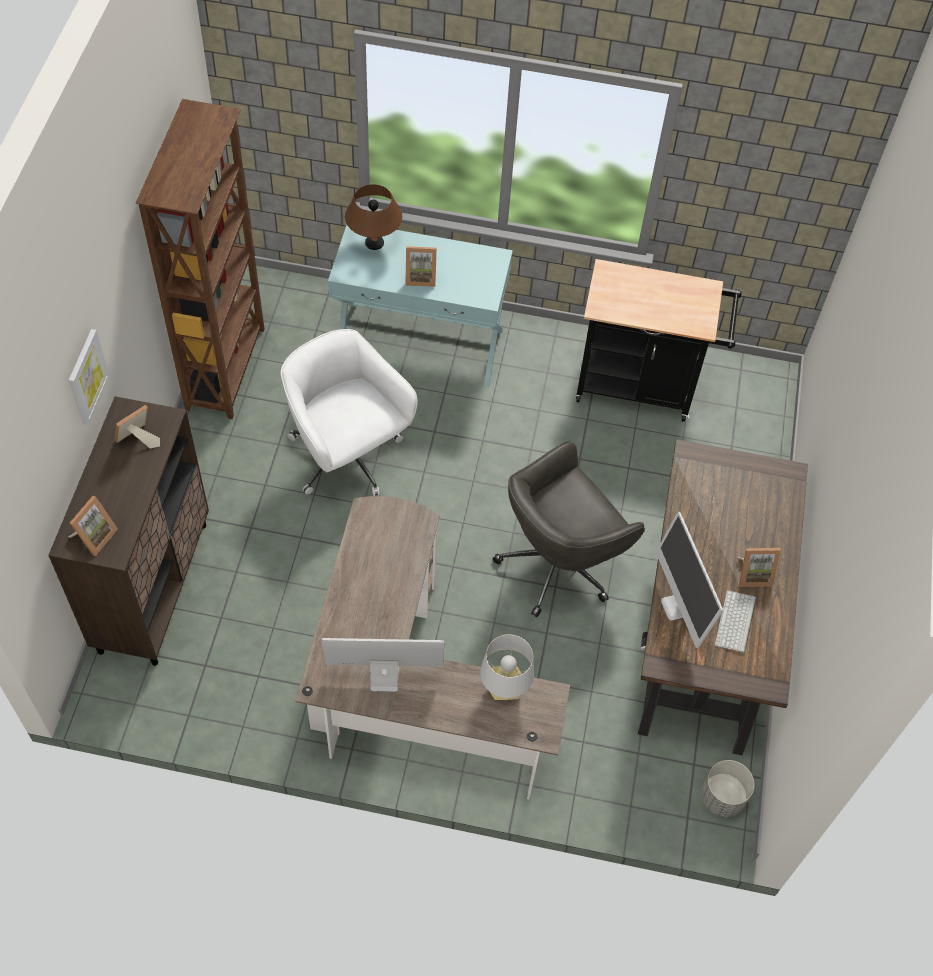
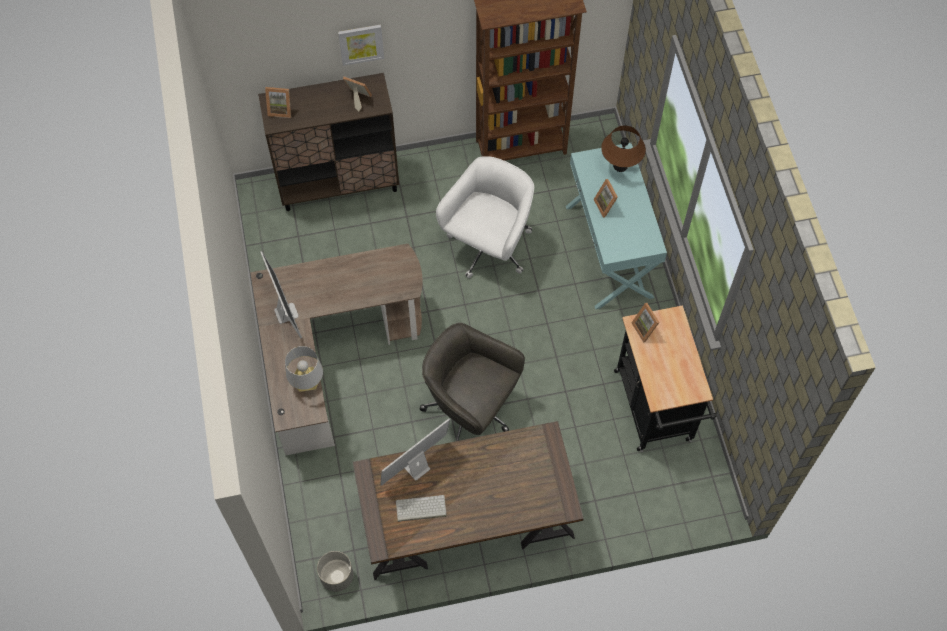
camera: 70 degrees right, 5 degrees up
picture frame [738,548,781,587] -> picture frame moved to [632,303,660,343]

